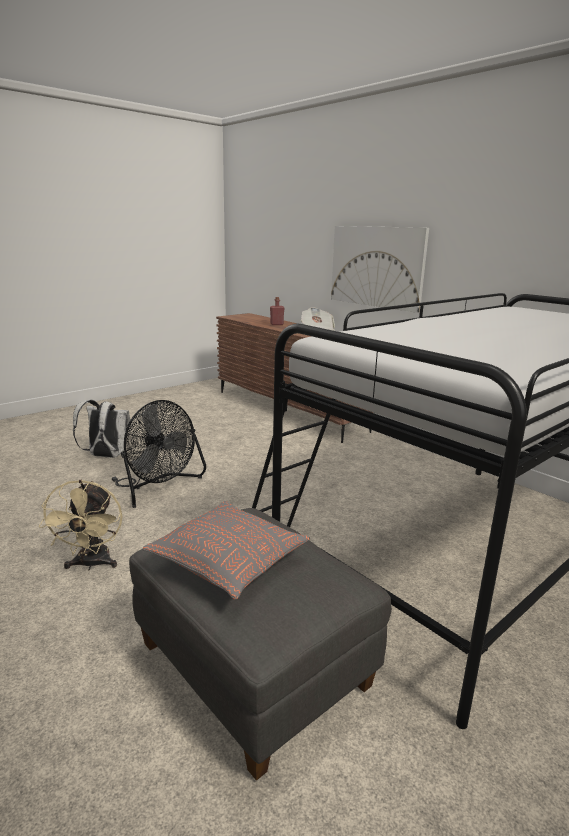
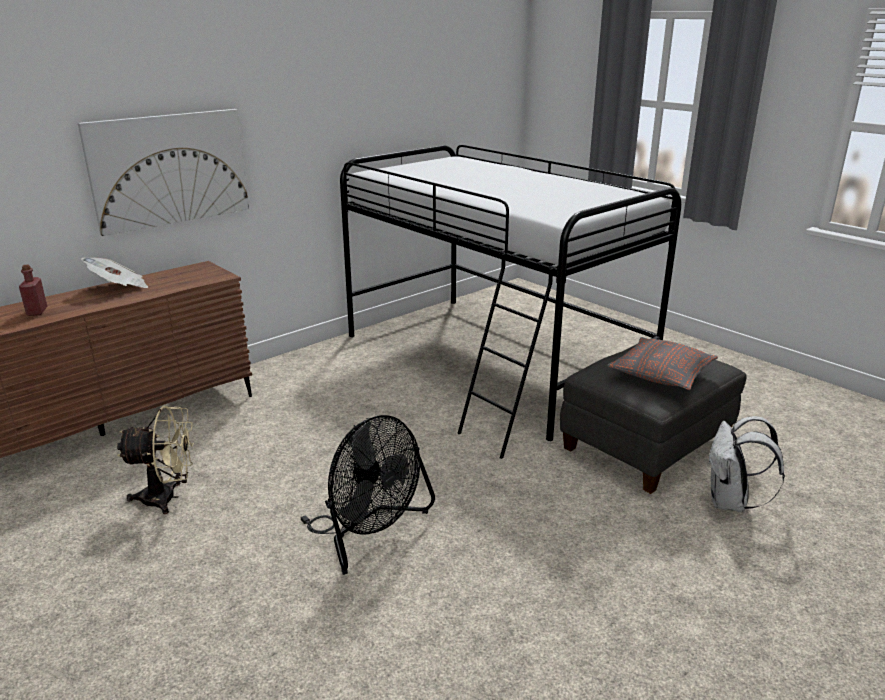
camera: 90 degrees left, 5 degrees up
beige fan [39,480,123,570] -> beige fan moved to [117,406,194,514]
white backpack [73,400,131,458] -> white backpack moved to [708,416,785,512]
black fan [112,400,206,508] -> black fan turned 90 degrees clockwise [301,415,435,575]

